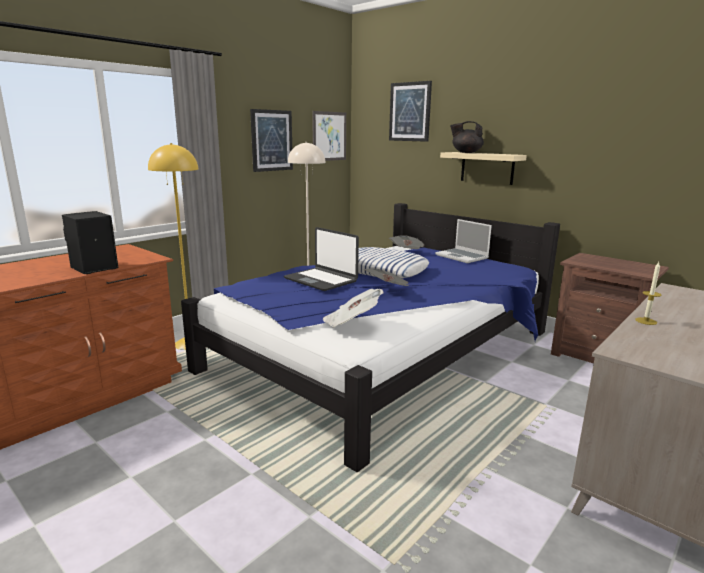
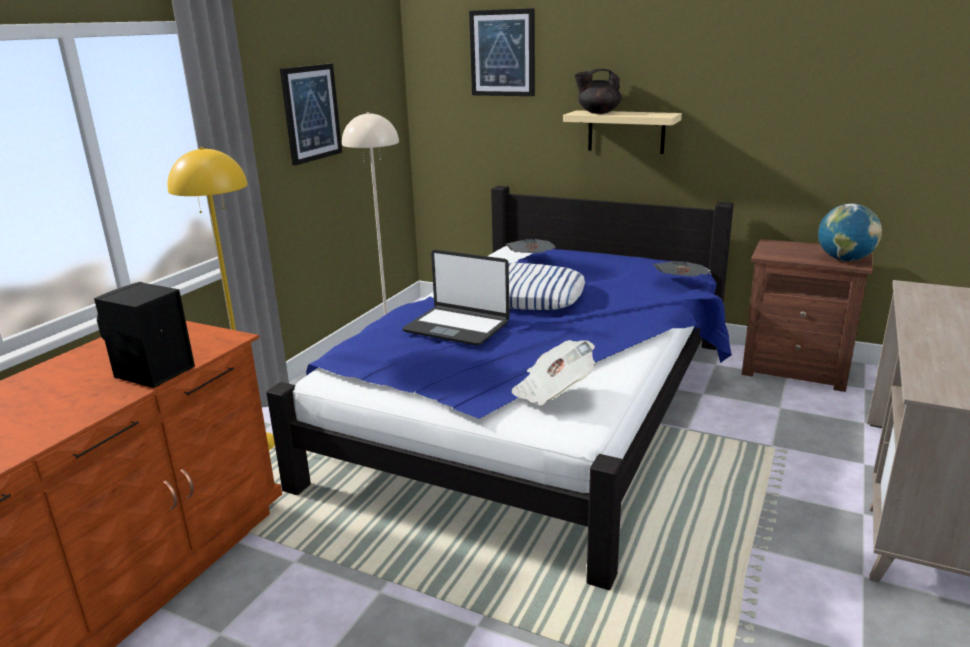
camera: 15 degrees left, 5 degrees up
picture [312,111,346,161] -> none
newspaper [363,268,410,286] -> newspaper moved to [653,262,711,276]
laptop [435,219,492,263] -> none
candle [635,262,662,325] -> none
none -> globe [818,204,882,261]

